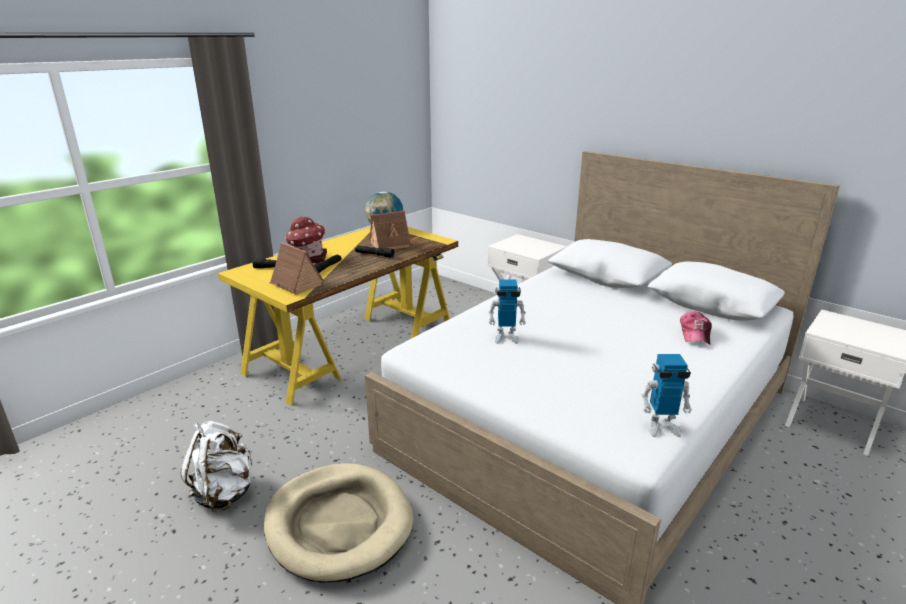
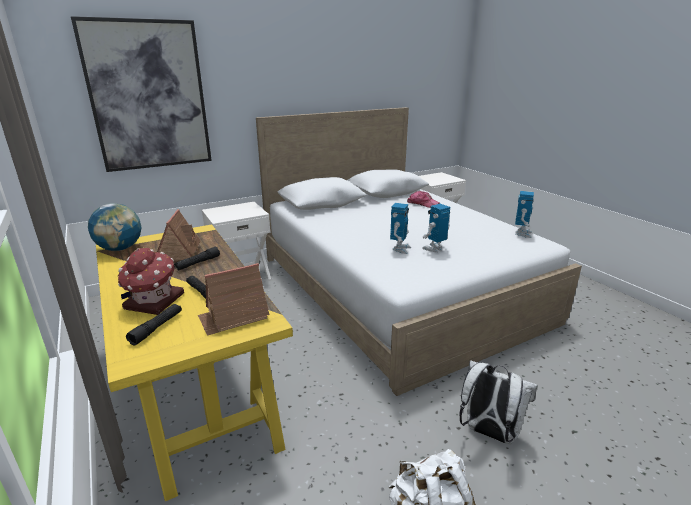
camera: 70 degrees left, 0 degrees up
beige dog bed [264,463,413,583] -> white backpack [459,360,537,444]
none -> picture [71,16,212,172]
none -> toy robot [422,204,450,253]

